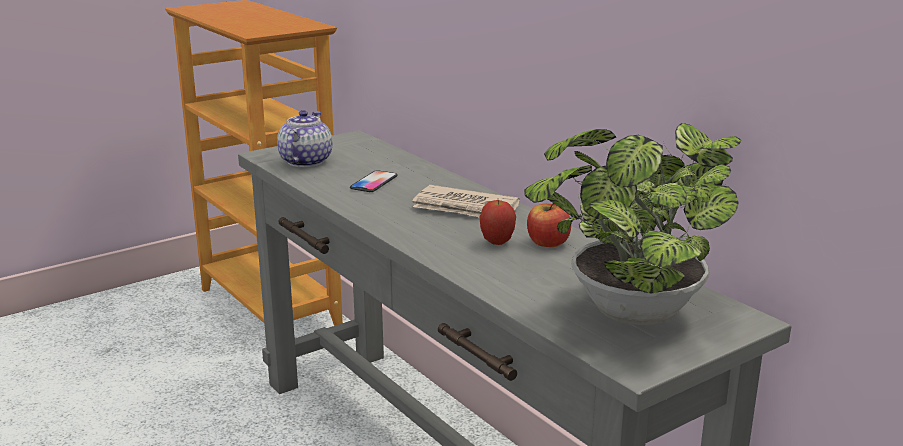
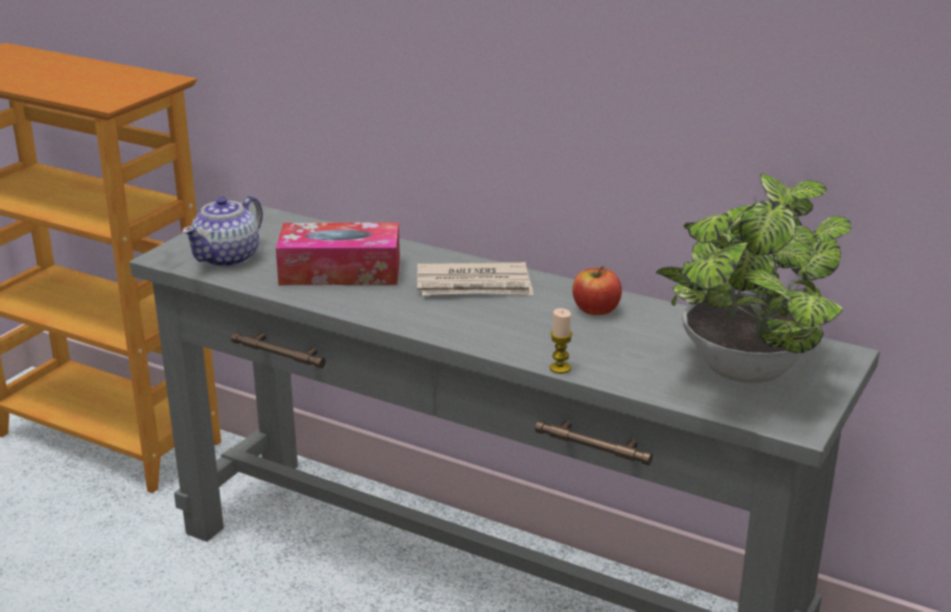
camera: 25 degrees left, 5 degrees up
teapot [277,110,333,167] -> teapot turned 135 degrees counterclockwise [182,196,263,268]
phone [350,170,398,192] -> tissue box [276,222,400,285]
apple [480,200,516,245] -> none
none -> candle [550,308,572,374]

